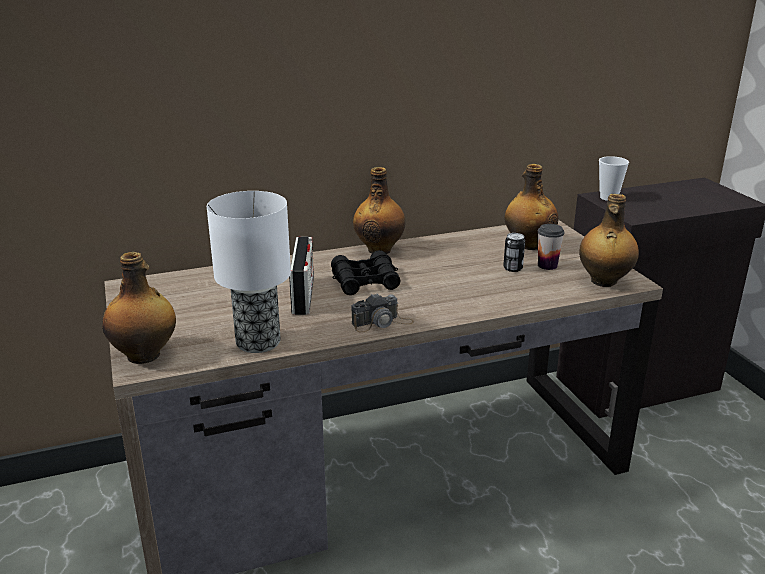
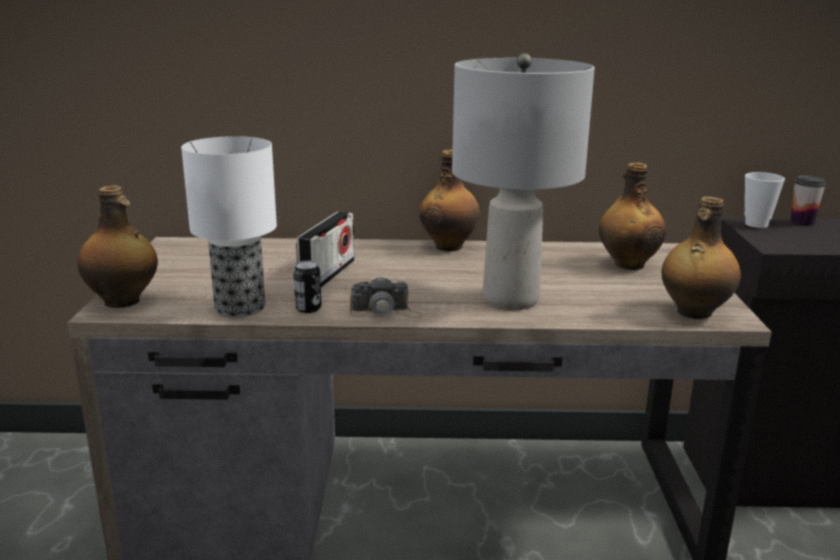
camera: 20 degrees right, 5 degrees down
black binoculars [331,250,400,295] -> none
can [503,233,525,272] -> can moved to [293,260,321,313]
cup [538,224,564,270] -> cup moved to [791,175,826,226]
none -> grey table lamp [452,53,595,310]

